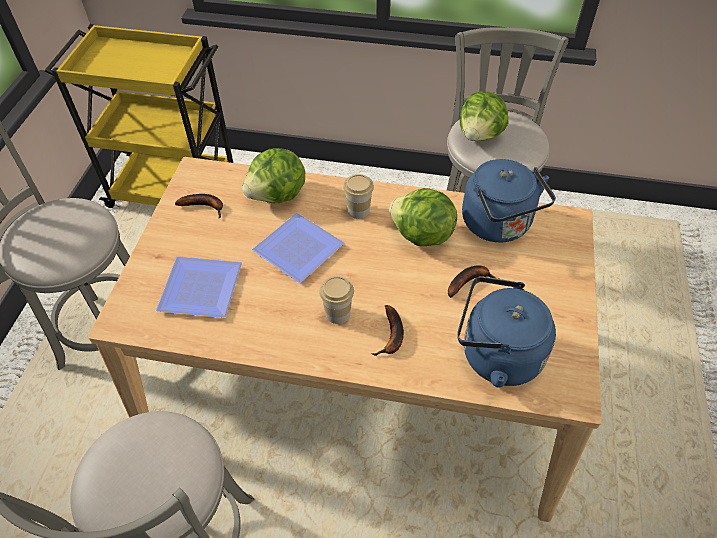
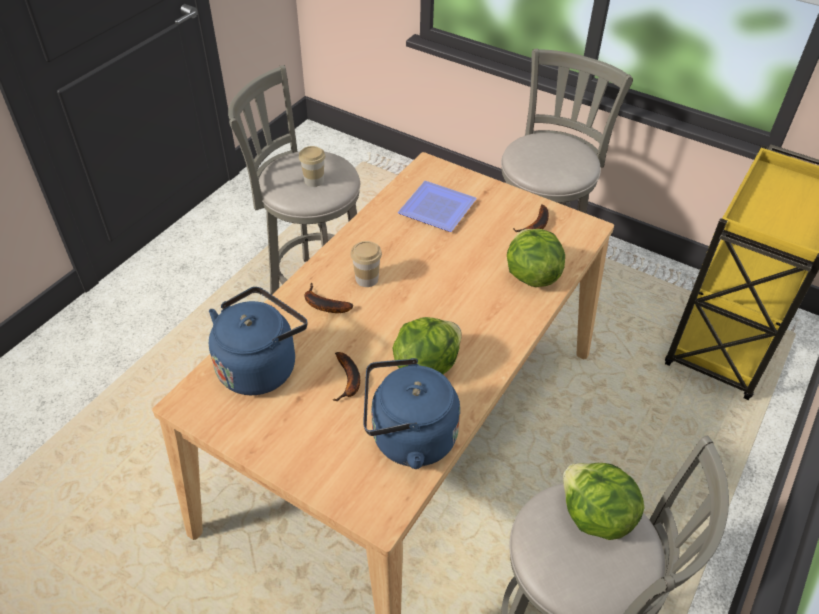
camera: 110 degrees right, 5 degrees down
plate [252,213,344,283] -> none
cup [343,174,374,219] -> cup moved to [299,146,325,187]

